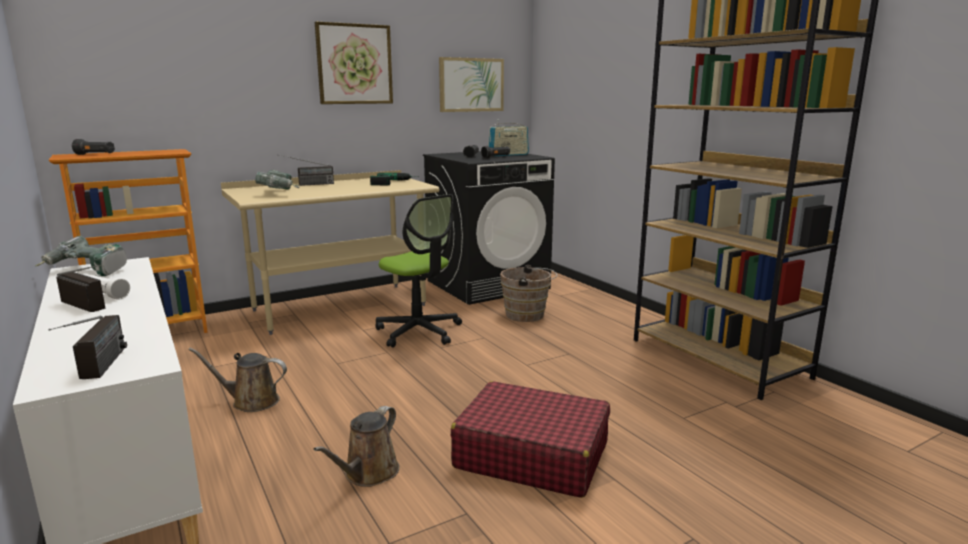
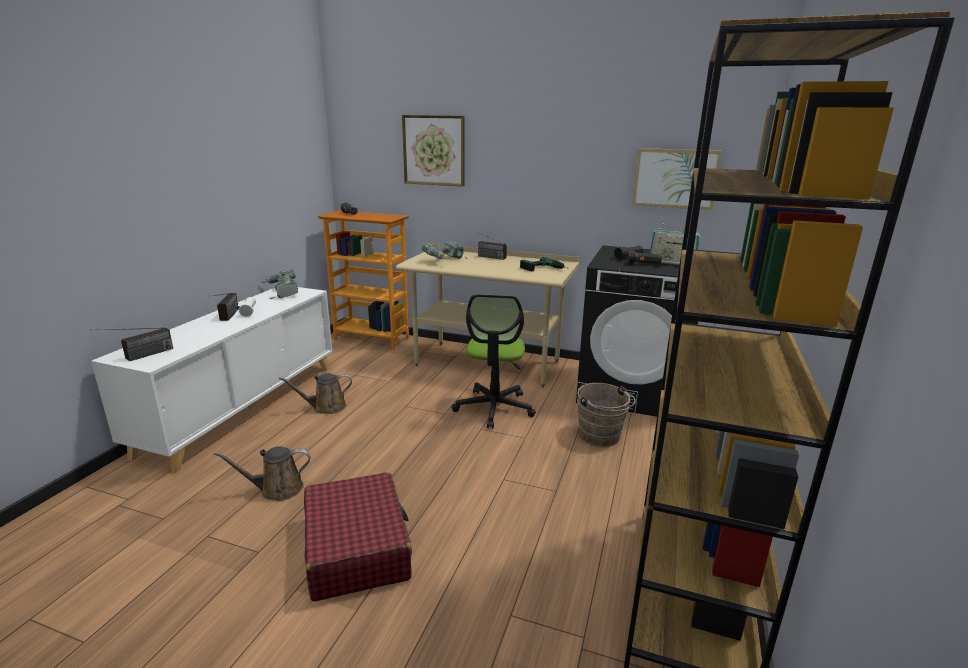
camera: 50 degrees right, 5 degrees up
brown watering can [188,348,287,412] -> brown watering can turned 75 degrees counterclockwise [279,373,352,414]
picture [315,21,393,104] -> picture moved to [402,115,465,187]

